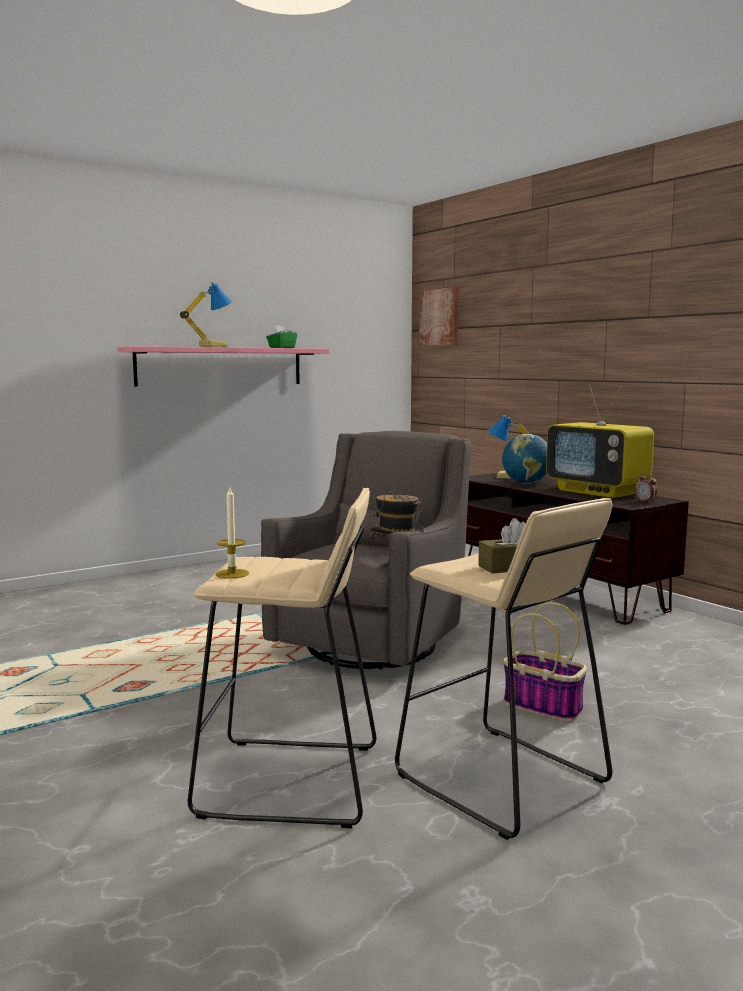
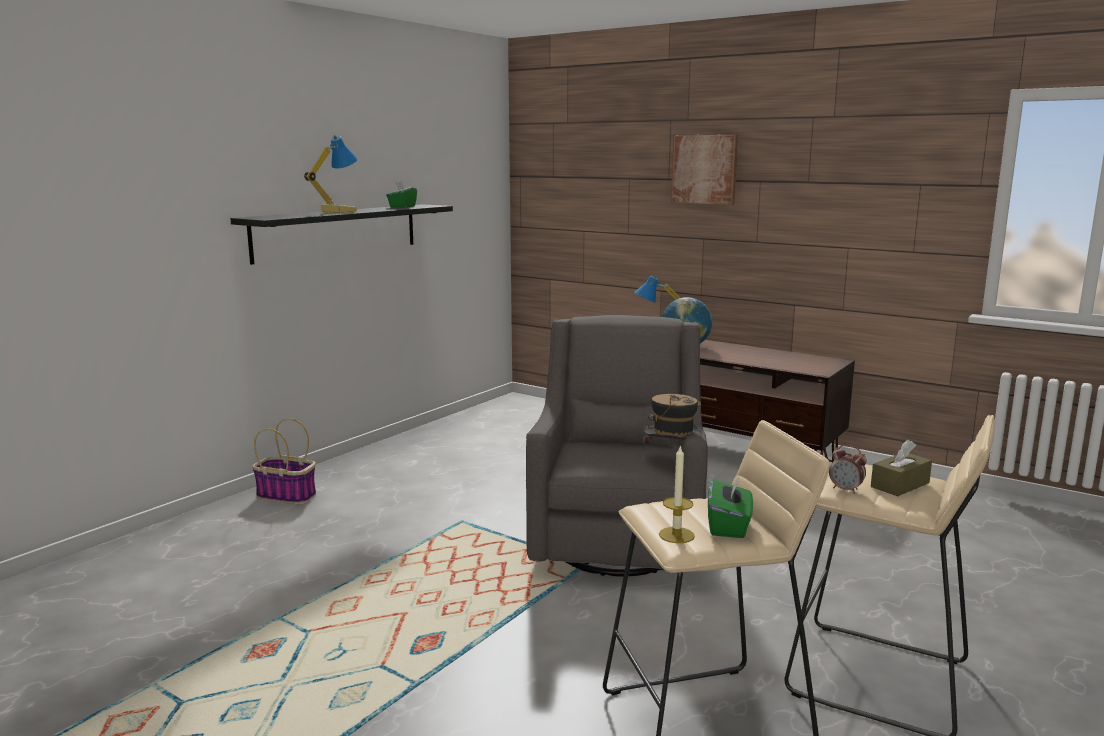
camera: 20 degrees left, 5 degrees up
pink shelf [118,346,329,387] -> black shelf [230,204,453,265]
picture [419,287,458,346] -> picture moved to [671,134,738,205]
basket [503,602,587,722] -> basket moved to [252,418,316,504]
television [546,384,654,498] -> none
alarm clock [635,473,657,502] -> alarm clock moved to [829,445,867,494]
none -> green tissue box [708,476,753,538]

